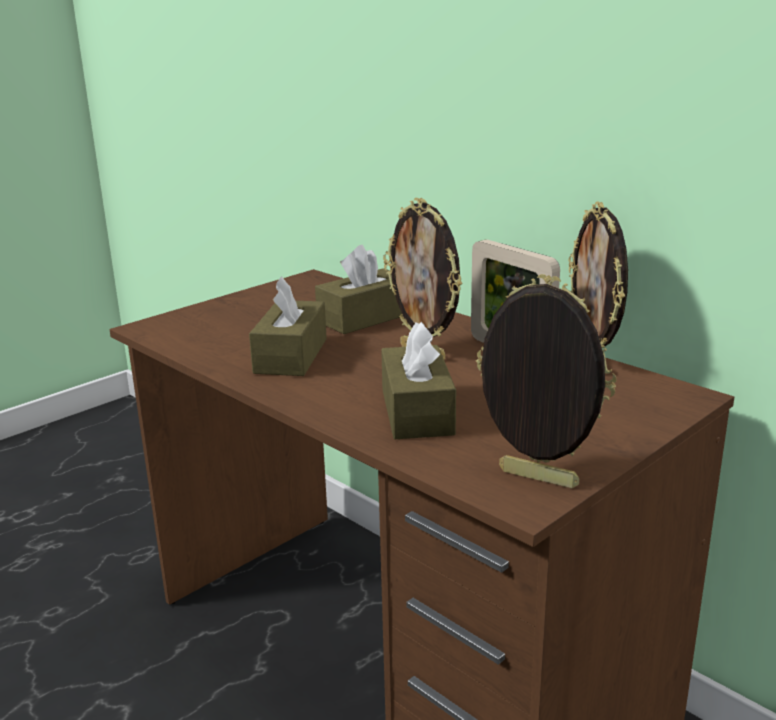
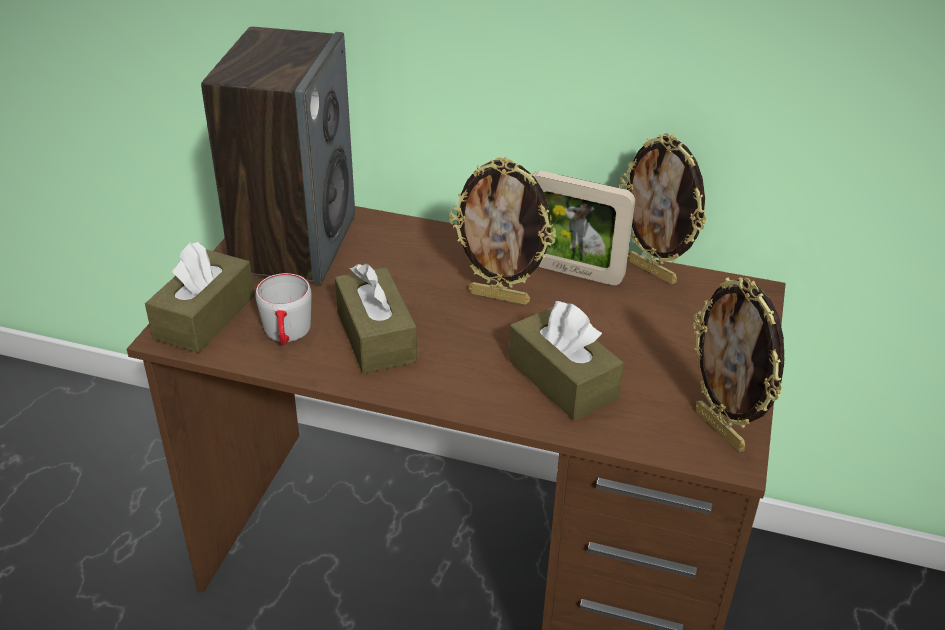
camera: 30 degrees left, 15 degrees up
brown tissue box [315,245,403,334] -> brown tissue box moved to [145,242,255,353]
picture frame [476,274,617,488] -> picture frame turned 120 degrees counterclockwise [693,277,784,452]
none -> speaker [201,27,355,285]
none -> grey mug [256,273,312,345]

